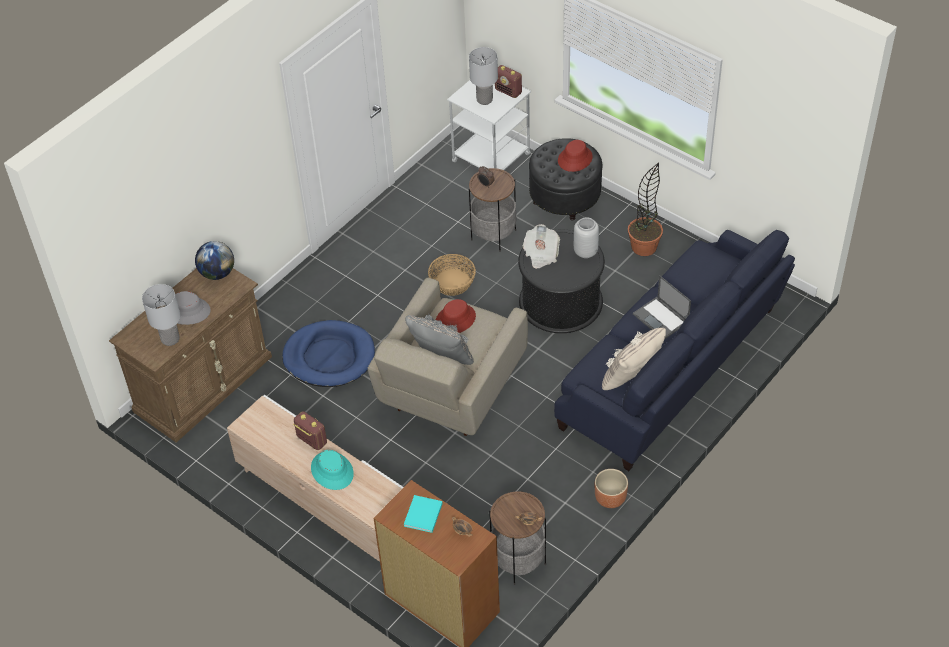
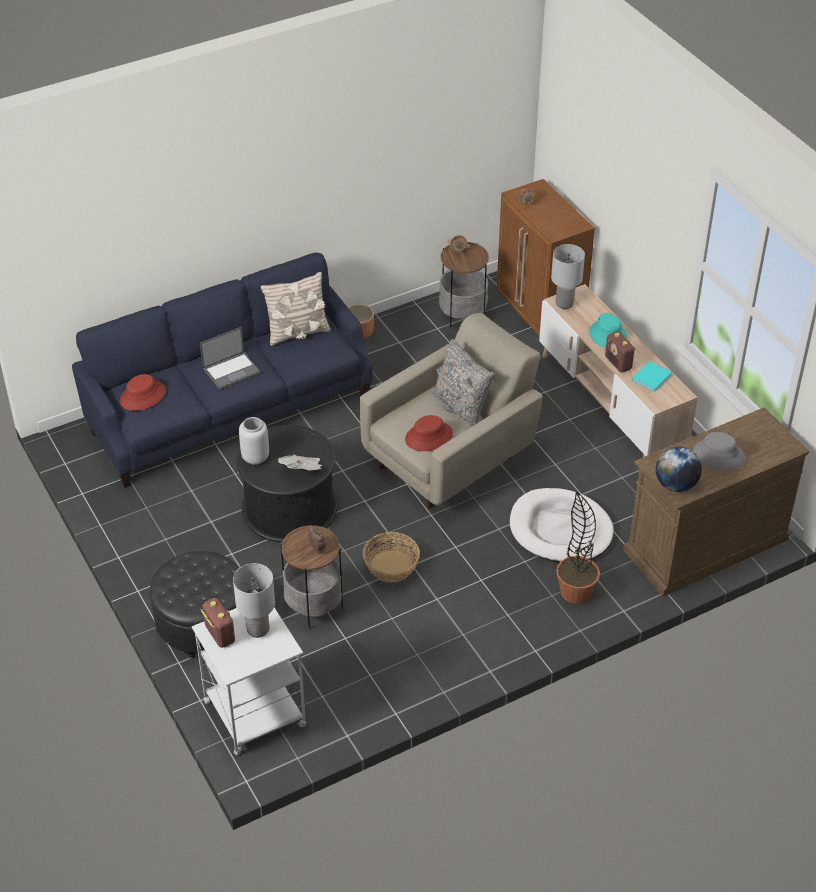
camera: 160 degrees left, 5 degrees down
grey table lamp [142,284,181,346] -> grey table lamp moved to [551,244,585,309]
blue dog bed [282,320,375,387] -> white dog bed [510,488,614,563]
turquoise book [404,495,443,533] -> turquoise book moved to [632,361,672,392]
red hat [558,140,593,172] -> red hat moved to [120,374,166,411]
potted plant [628,163,663,256] -> potted plant moved to [556,491,600,604]
laptop [633,275,691,339] -> laptop turned 75 degrees clockwise [200,327,261,390]

